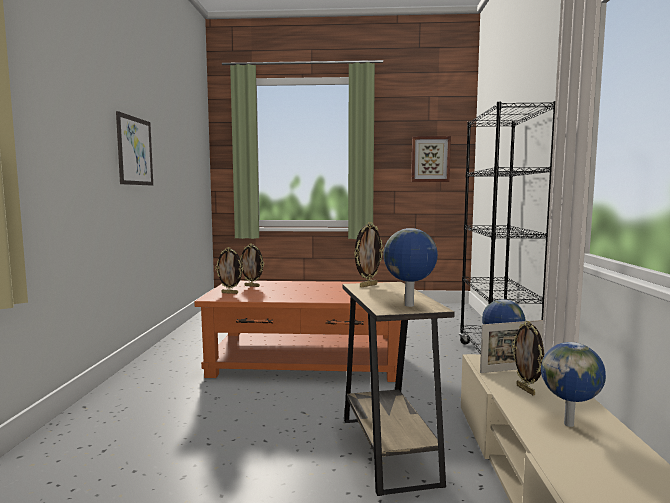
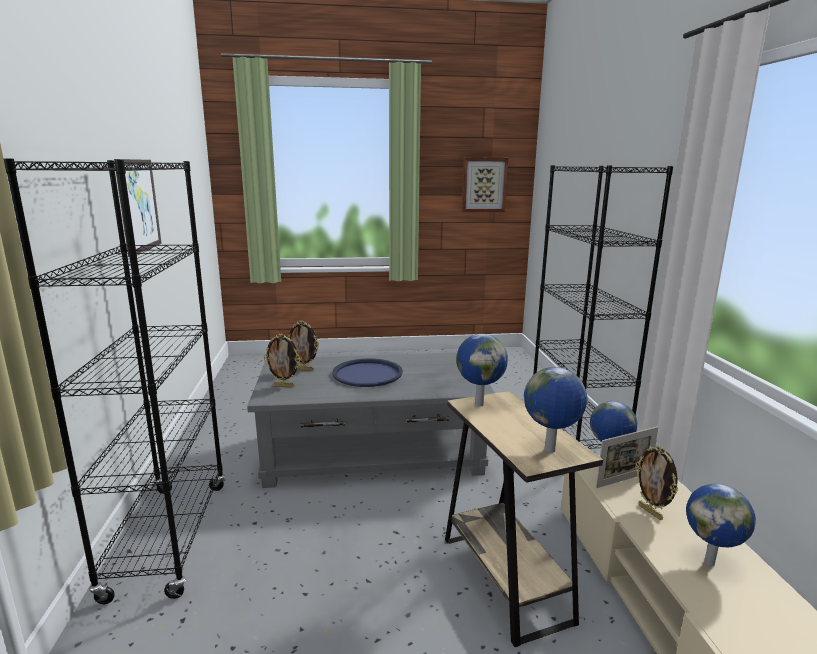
camera: 10 degrees left, 10 degrees up
orange coffee table [194,281,401,382] -> grey coffee table [247,352,495,488]
picture frame [354,222,384,288] -> globe [456,334,508,406]
none -> black bookcase [4,159,225,604]
none -> blue tray [332,358,403,387]

